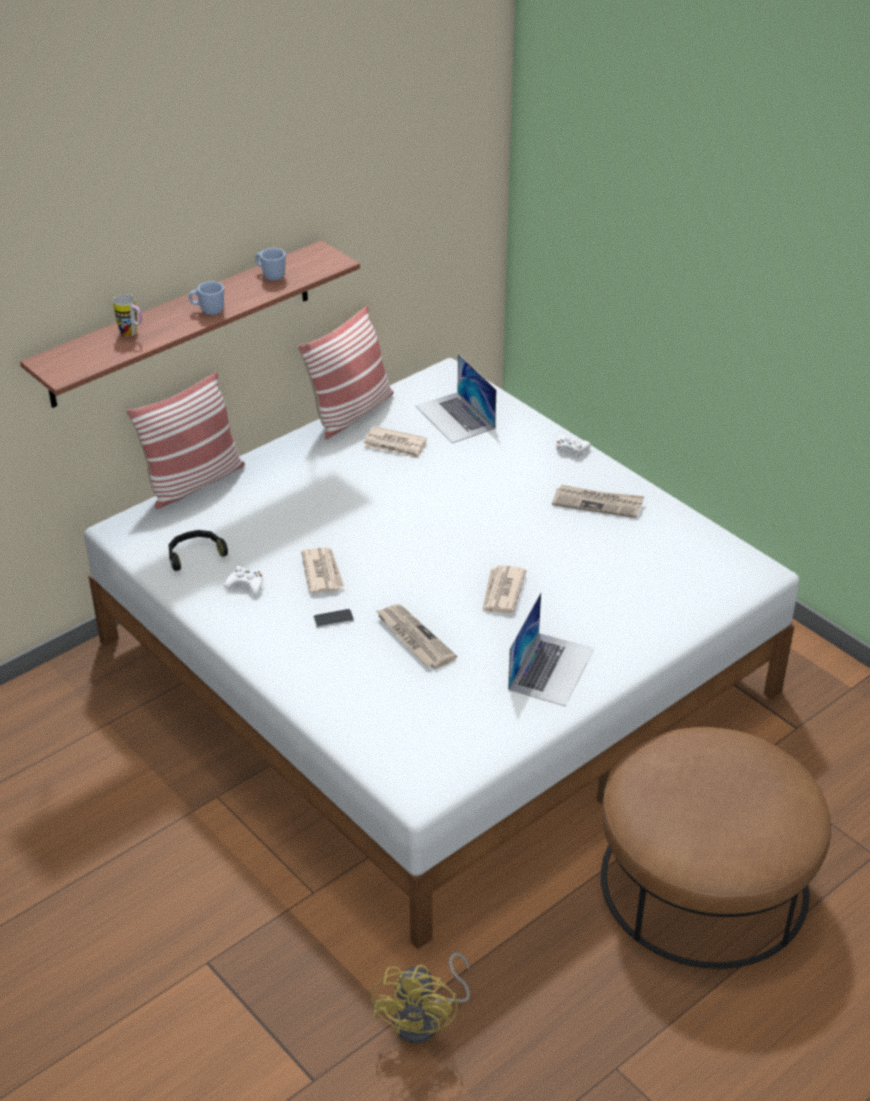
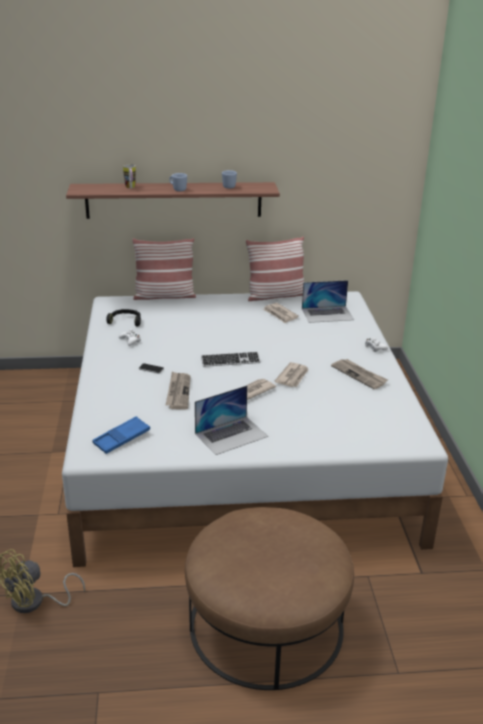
camera: 35 degrees right, 10 degrees down
newspaper [301,547,345,593] -> newspaper moved to [274,362,309,387]
laptop [416,354,496,443] -> laptop turned 105 degrees counterclockwise [302,280,354,323]
none -> blue tray [92,416,150,454]
none -> keyboard [201,352,261,367]

